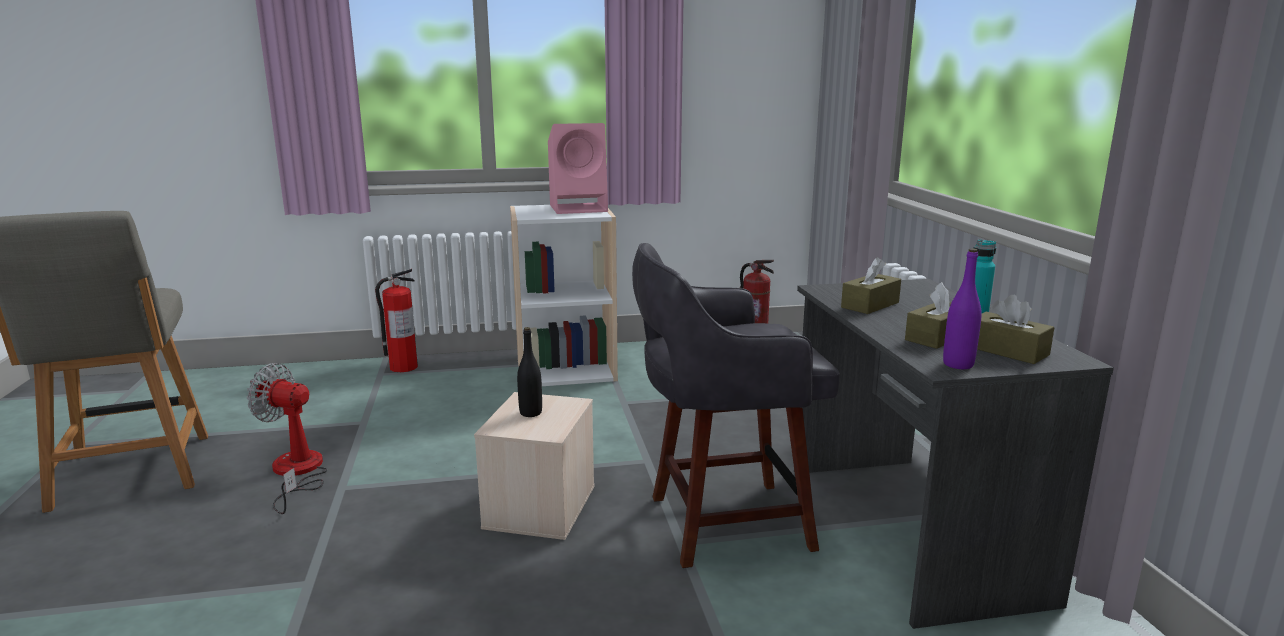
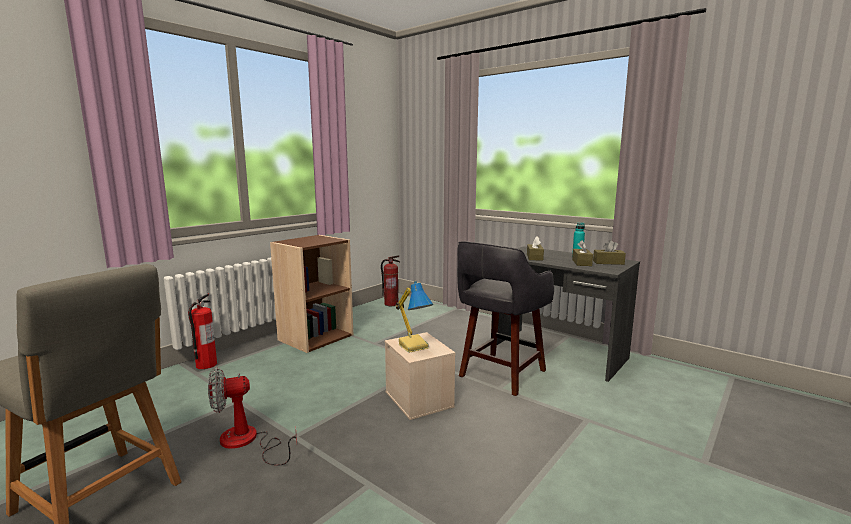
camera: 40 degrees left, 5 degrees down
white bookcase [510,205,618,386] -> brown bookcase [270,235,353,353]
black bottle [517,327,542,417] -> table lamp [396,281,433,353]
pink speaker [548,123,608,214] -> none
purple bottle [943,248,982,369] -> none

